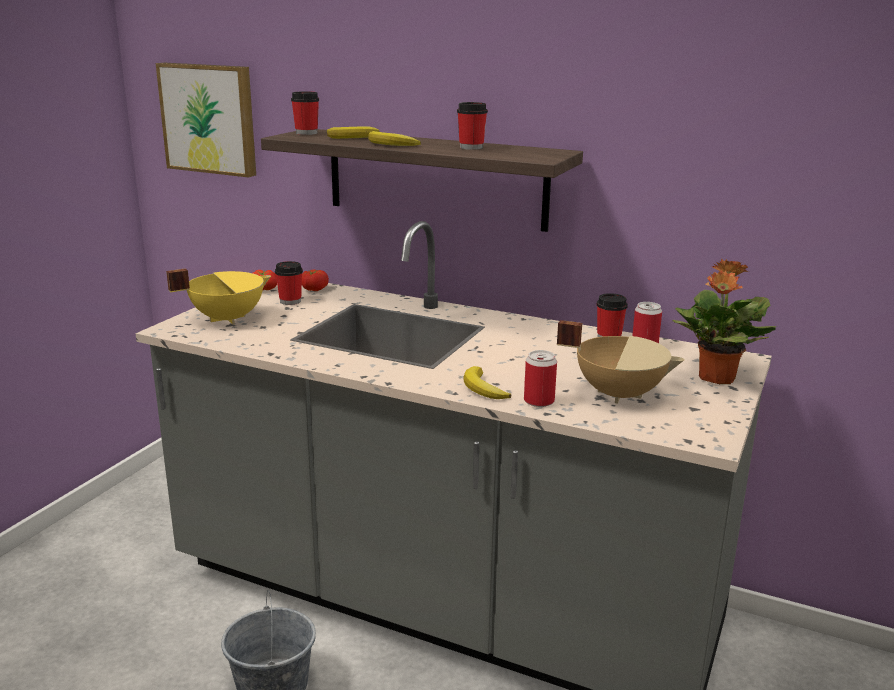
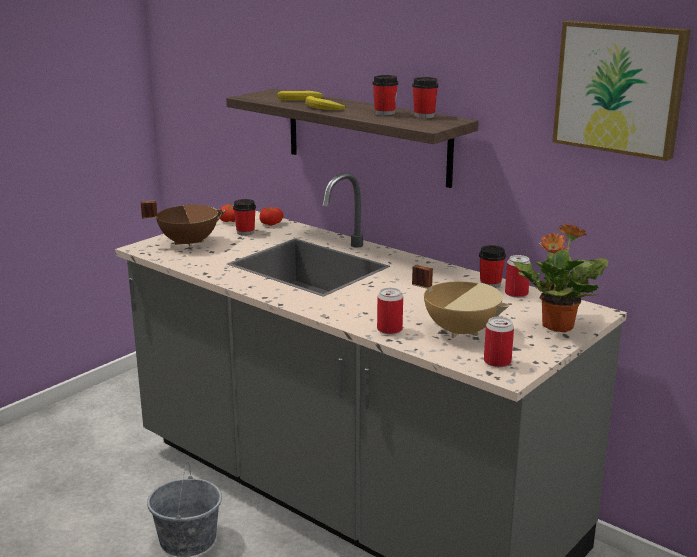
camera: 15 degrees right, 0 degrees up
picture [156,63,256,177] -> picture moved to [552,20,691,161]
yellow cooking pot [166,268,271,324] -> brown cooking pot [140,200,226,248]
cup [291,91,319,135] -> cup moved to [412,77,439,118]
banana [464,366,511,399] -> none
none -> can [484,317,514,367]

